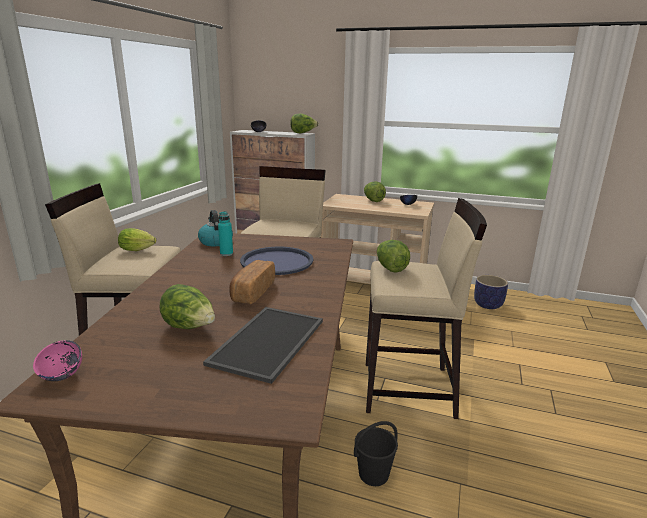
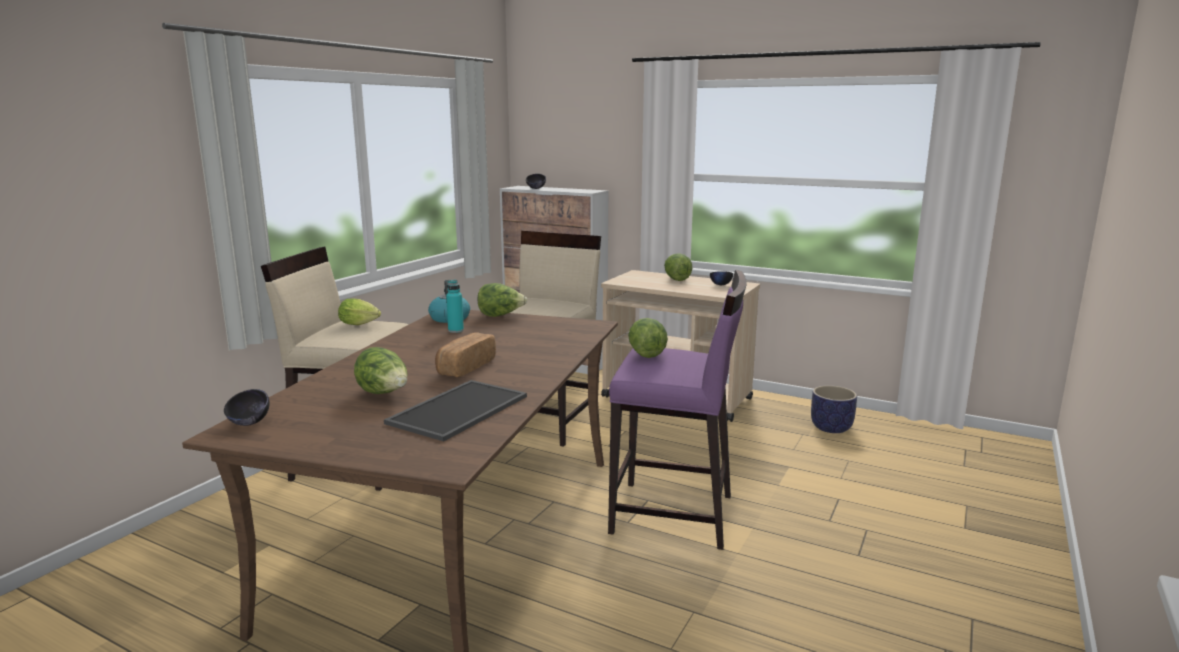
camera: 10 degrees right, 5 degrees down
pink bowl [33,340,82,381] -> black bowl [224,389,270,426]
blue tray [240,247,313,275] -> none
lettuce [290,113,319,133] -> lettuce moved to [478,283,527,317]
black bucket [354,421,398,486] -> none
beige stool [366,198,487,419] -> purple stool [608,270,747,550]

